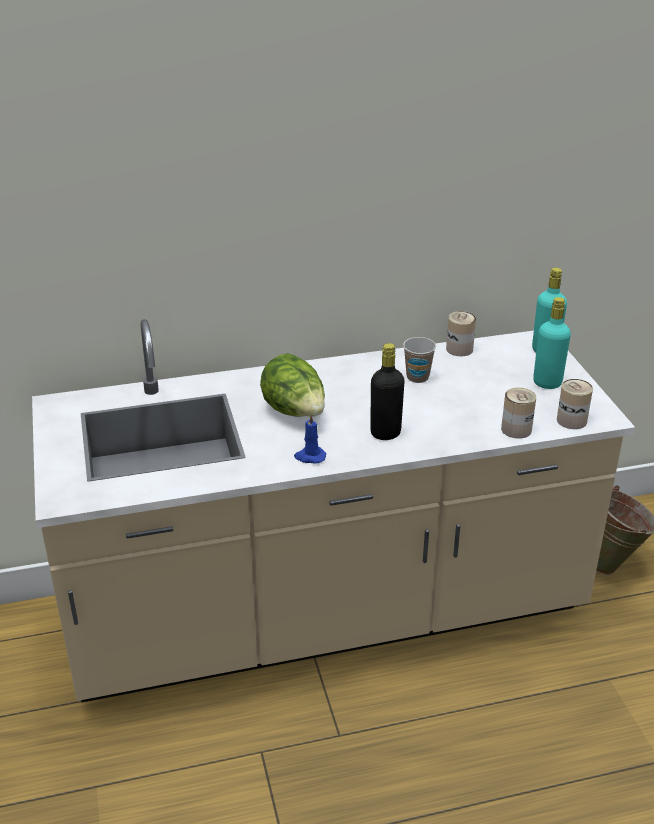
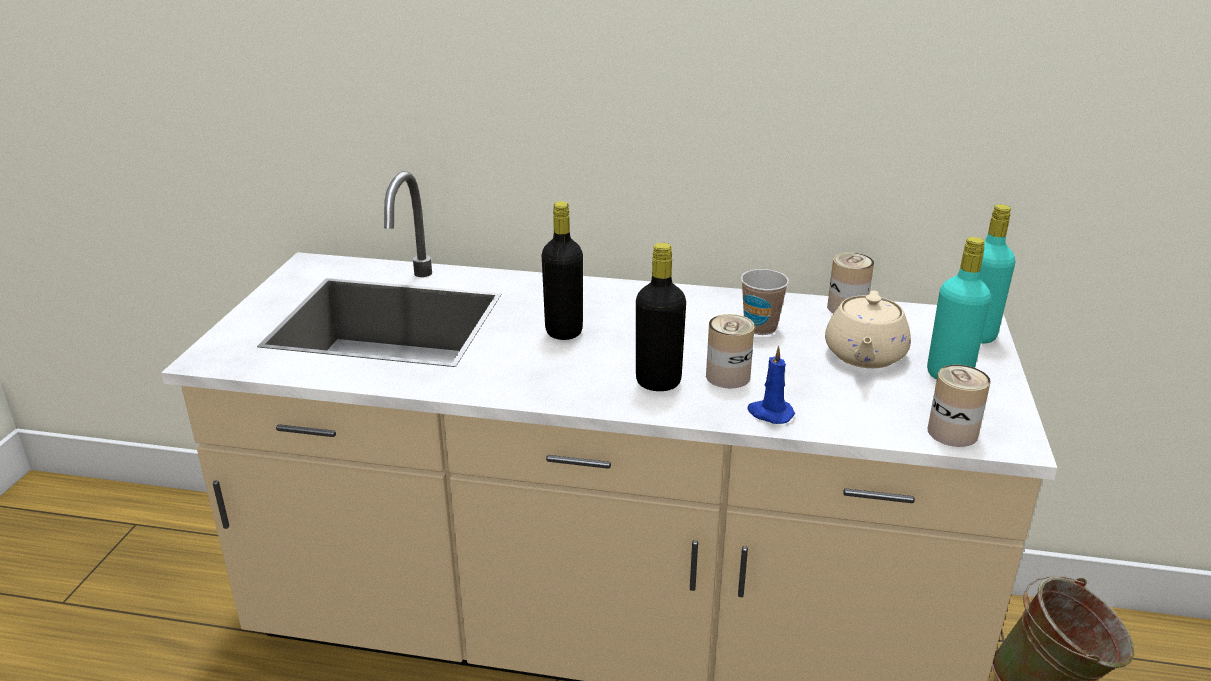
camera: 25 degrees right, 5 degrees down
lettuce [260,353,325,417] -> black bottle [542,201,583,340]
blue candle [294,414,326,464] -> blue candle moved to [747,346,795,424]
can [501,387,536,439] -> can moved to [706,314,755,389]
none -> beige teapot [825,290,911,368]

